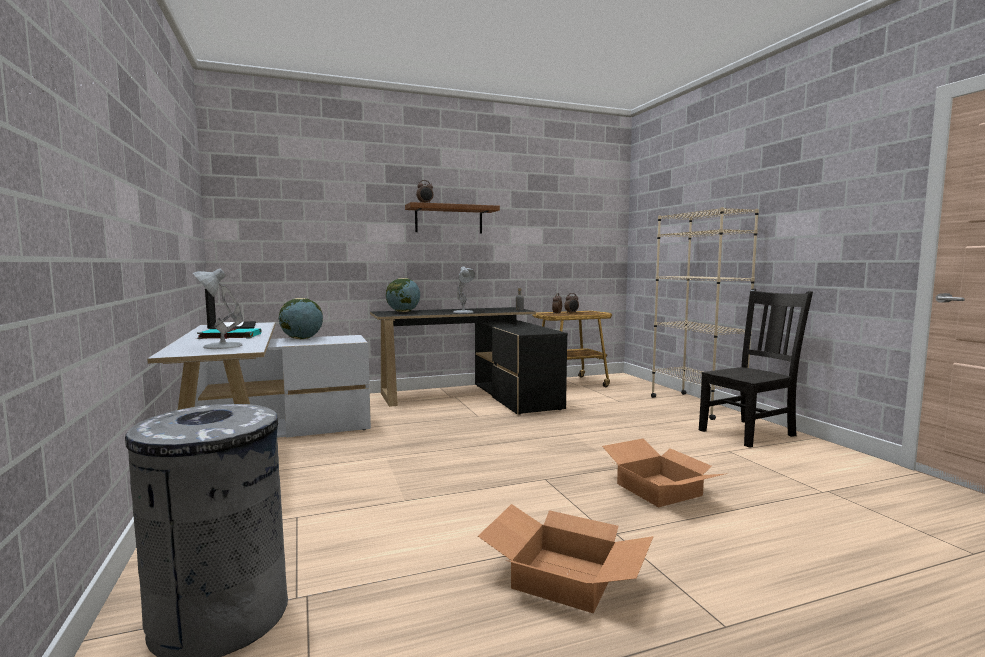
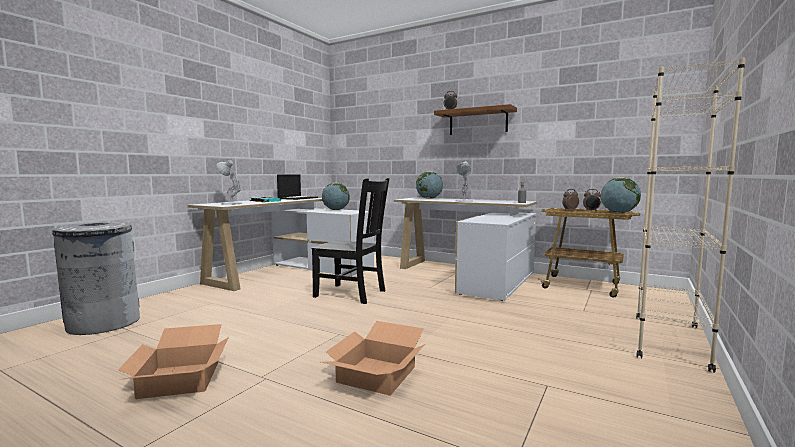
camera: 50 degrees right, 0 degrees up
black desk [370,307,568,414] -> white desk [394,197,537,301]
black chair [699,289,813,448] -> black chair moved to [311,178,390,304]
none -> globe [600,178,641,213]

